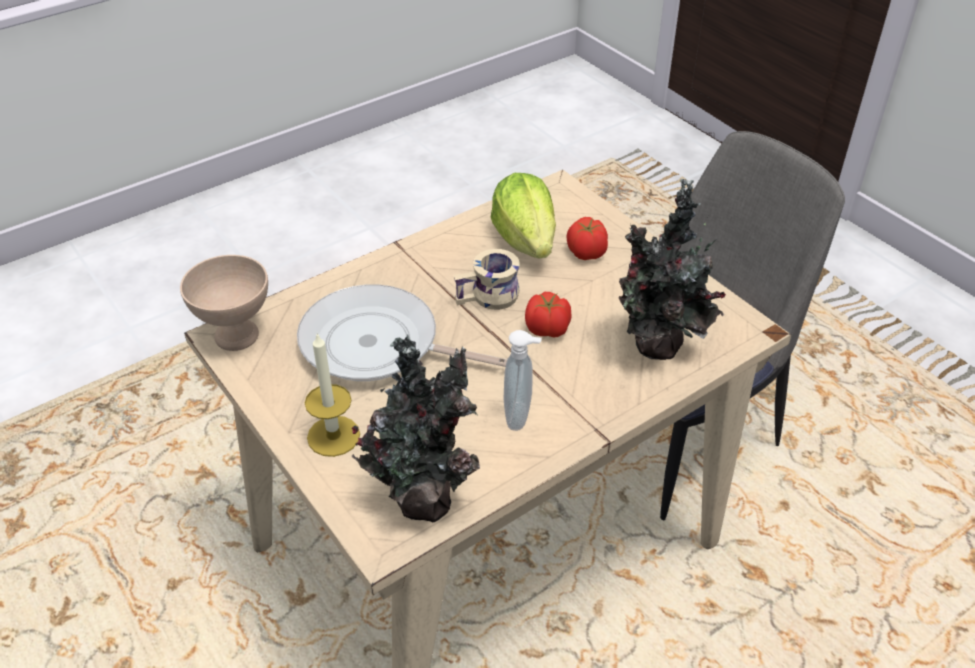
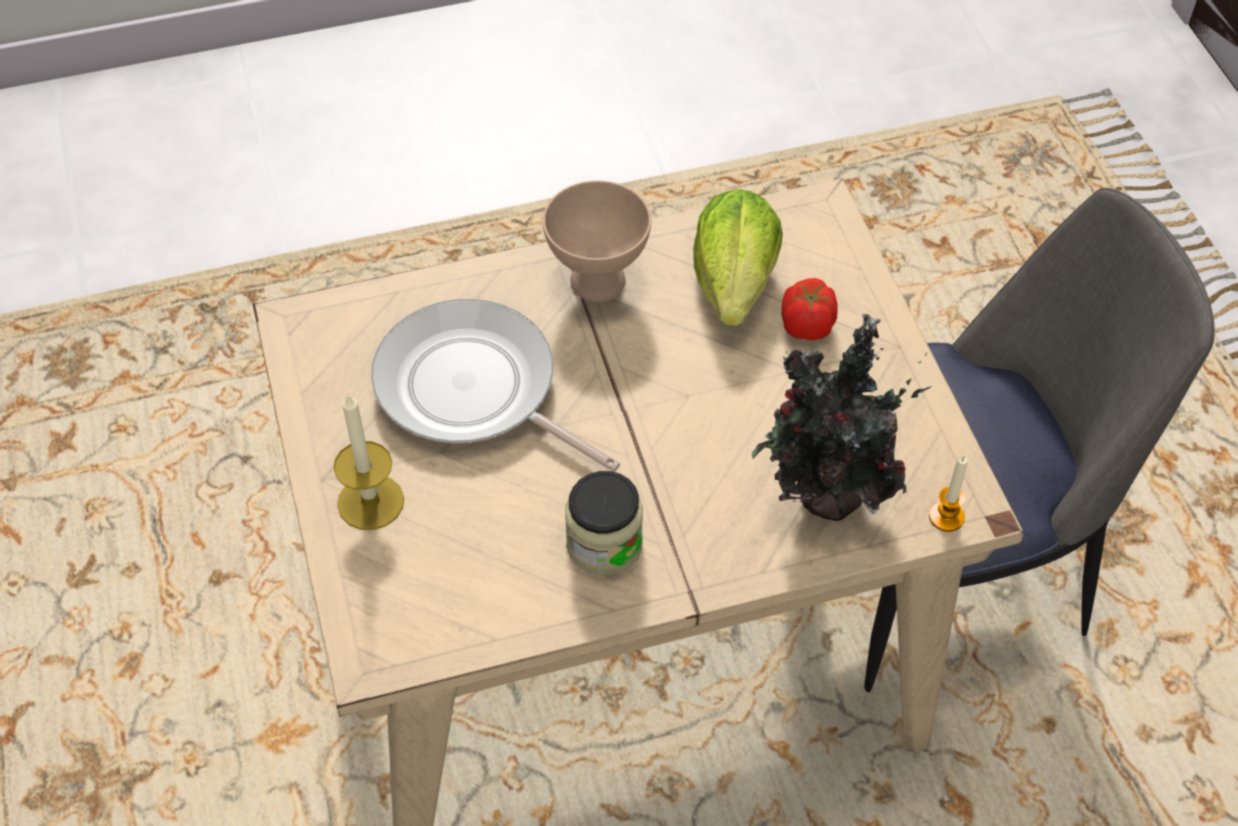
camera: 20 degrees right, 10 degrees up
beige bowl [180,255,268,351] -> beige bowl moved to [543,180,651,302]
potted plant [352,335,480,523] -> none
beige mug [453,249,520,310] -> none
soap dispenser [504,330,542,431] -> jar [565,471,643,575]
tomato [525,292,572,337] -> none
none -> candle [929,455,968,532]

